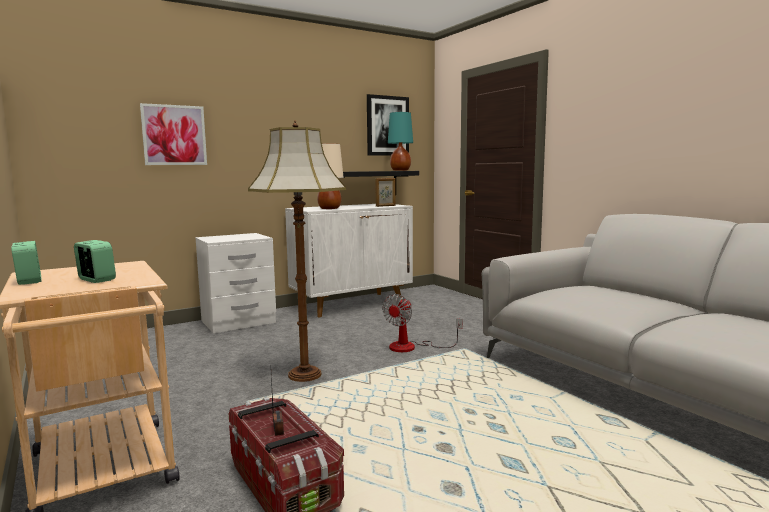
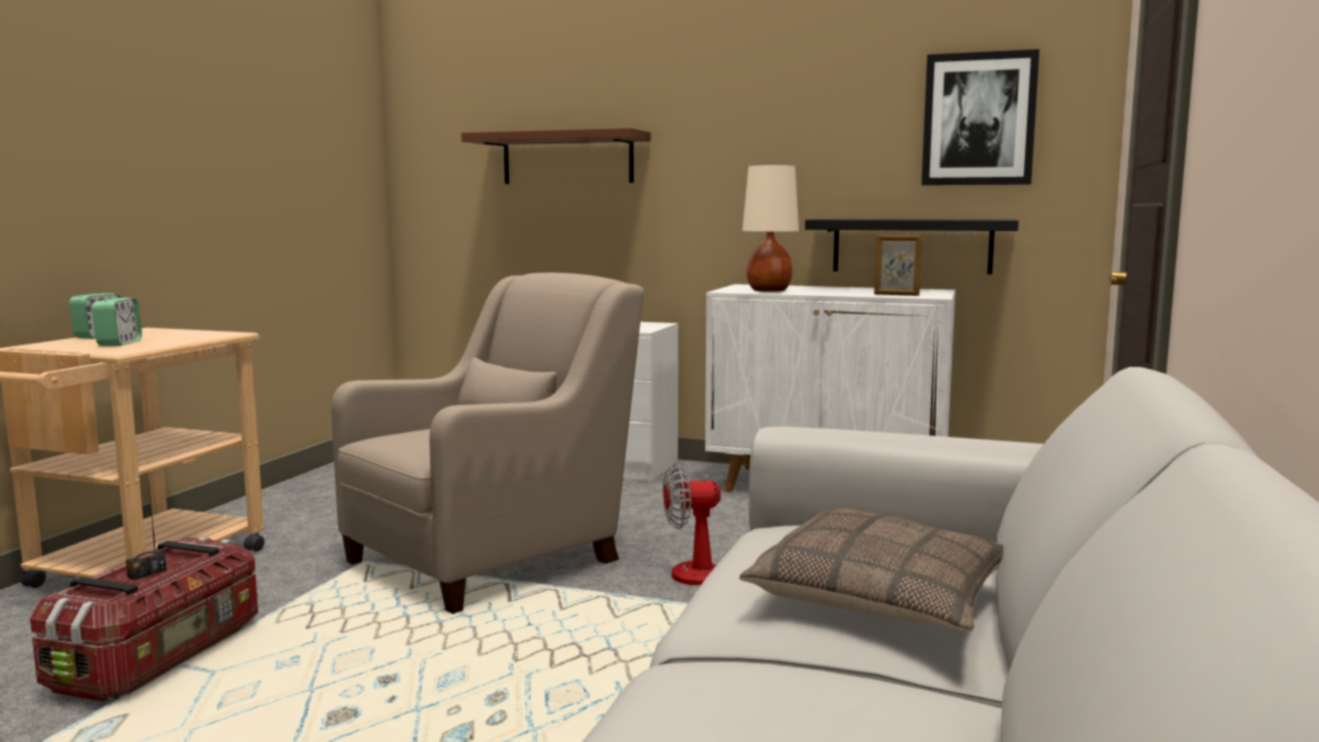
camera: 50 degrees right, 0 degrees up
picture [140,103,207,165] -> brown shelf [461,128,651,184]
floor lamp [248,121,346,382] -> beige armchair [331,273,644,614]
turquoise table lamp [388,112,413,171] -> none
none -> pillow [739,507,1003,632]

